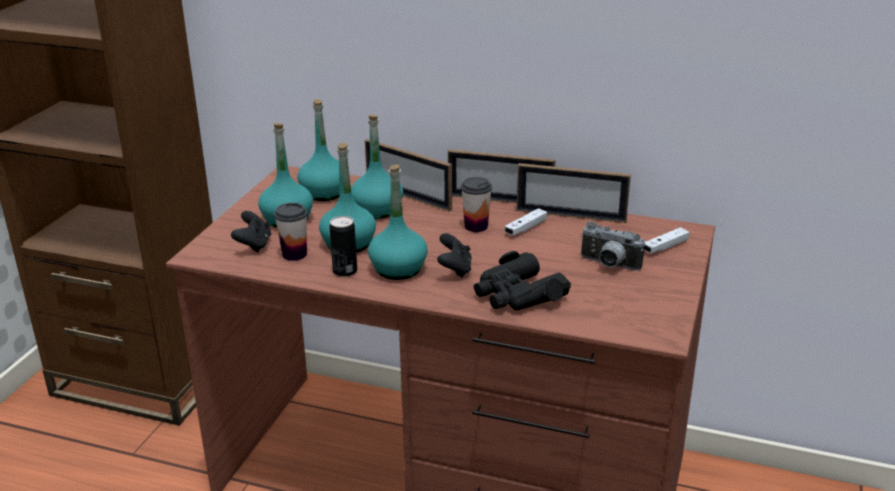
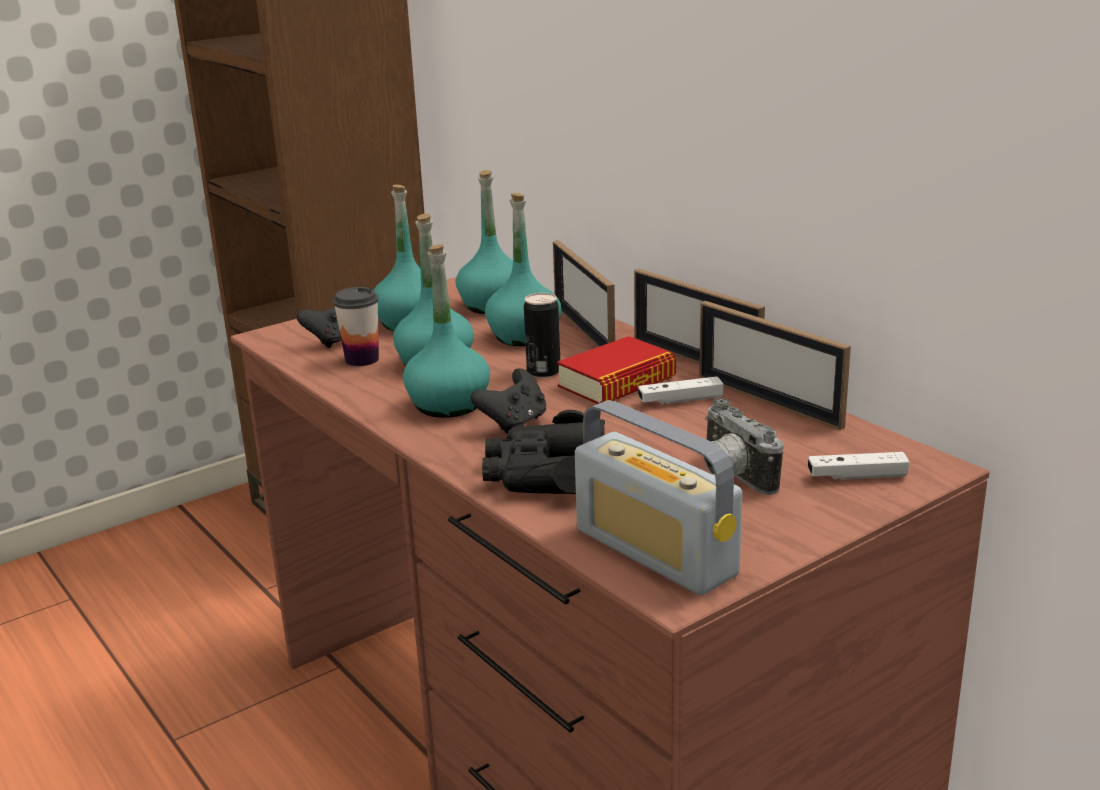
camera: 35 degrees right, 5 degrees down
can [329,216,357,277] -> can moved to [524,293,560,378]
cup [461,177,492,232] -> book [557,336,676,404]
none -> radio [575,400,742,595]

